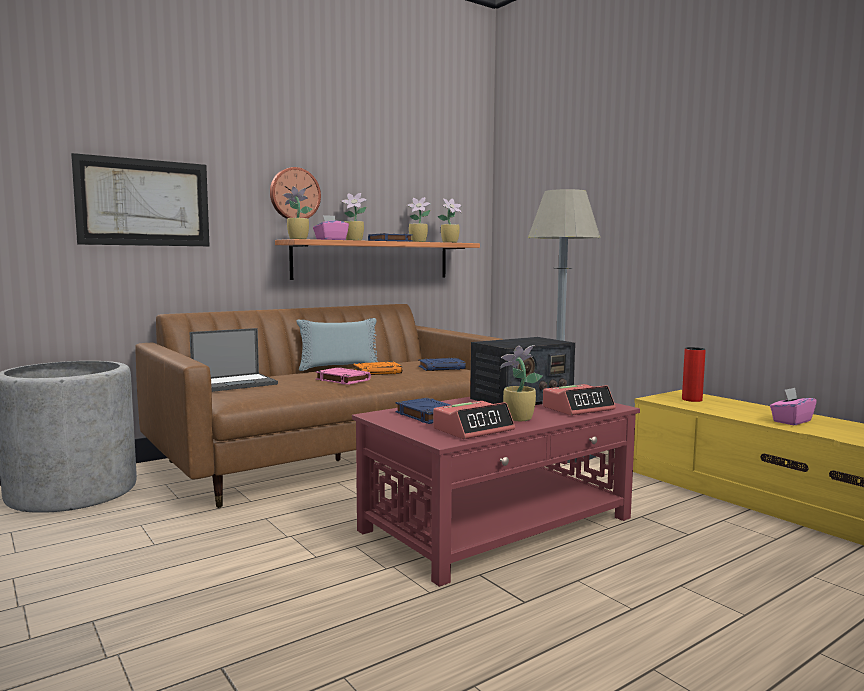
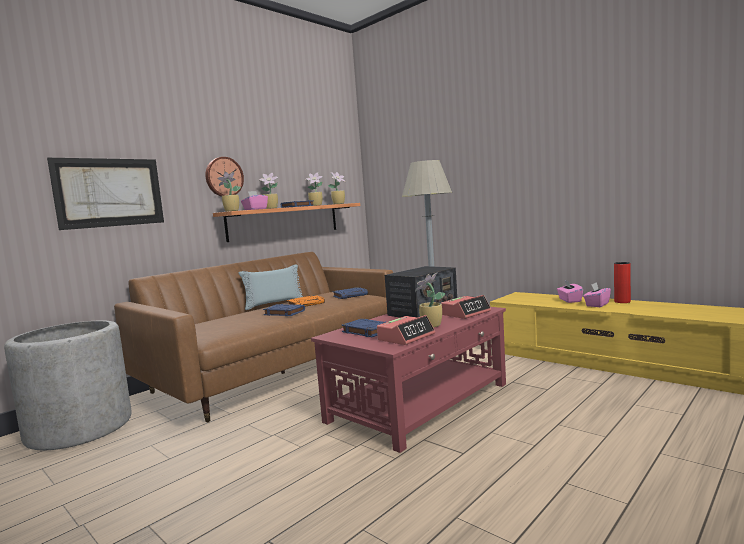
camera: 10 degrees left, 0 degrees up
laptop [189,328,278,392] -> none
pink book [316,368,371,385] -> blue book [263,304,305,316]
red vase [682,347,706,402] -> red vase moved to [614,262,631,303]
none -> pink tissue box [557,280,583,303]

